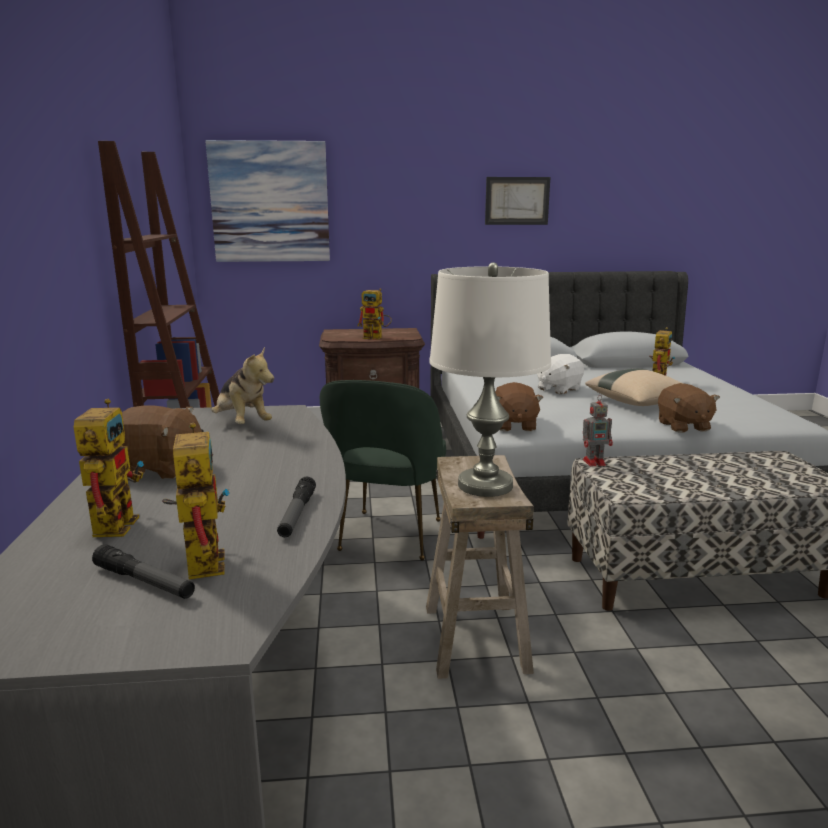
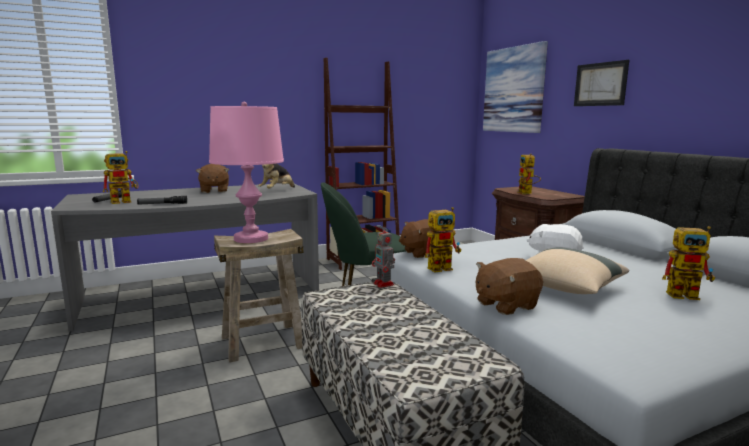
camera: 70 degrees right, 5 degrees down
toy robot [74,399,144,537] -> toy robot moved to [425,207,462,272]
white table lamp [429,262,551,497] -> pink table lamp [209,102,284,243]
picture [485,177,550,225] -> picture moved to [574,60,629,106]

